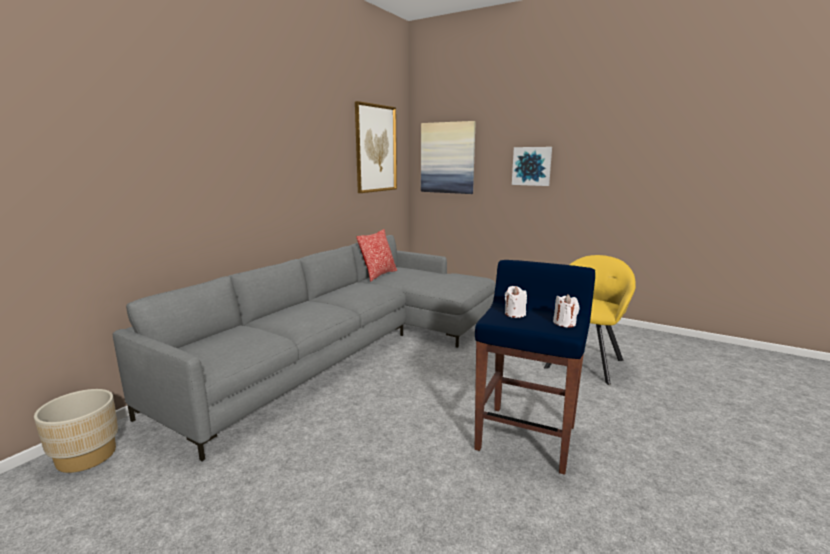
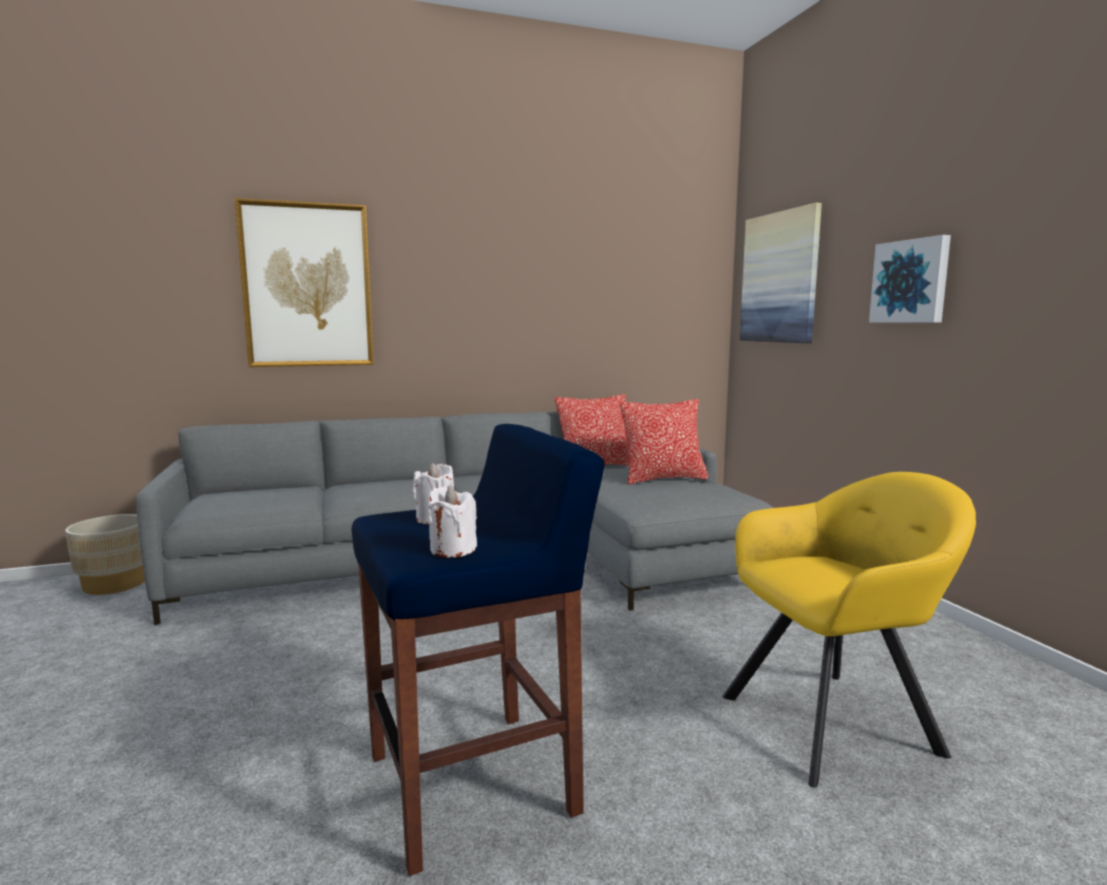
camera: 40 degrees right, 5 degrees down
picture [355,101,397,193] -> picture moved to [234,198,374,367]
none -> pillow [620,399,708,485]

